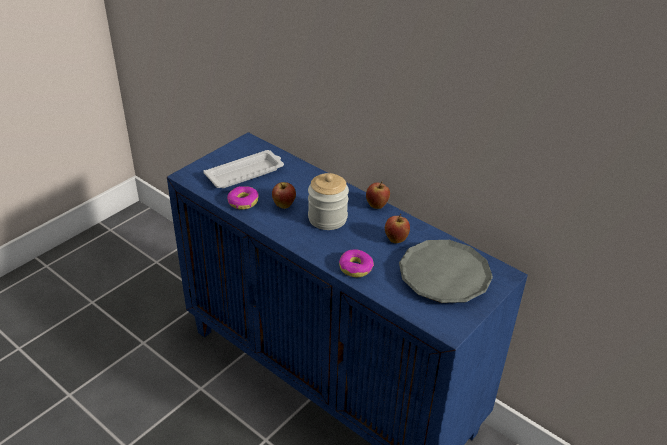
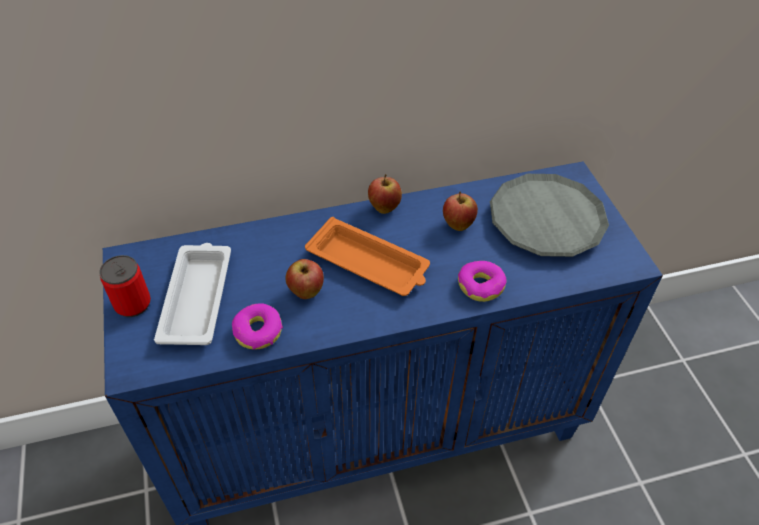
camera: 55 degrees left, 10 degrees up
jar [308,173,349,230] -> orange tray [305,217,430,296]
none -> can [99,255,151,317]

